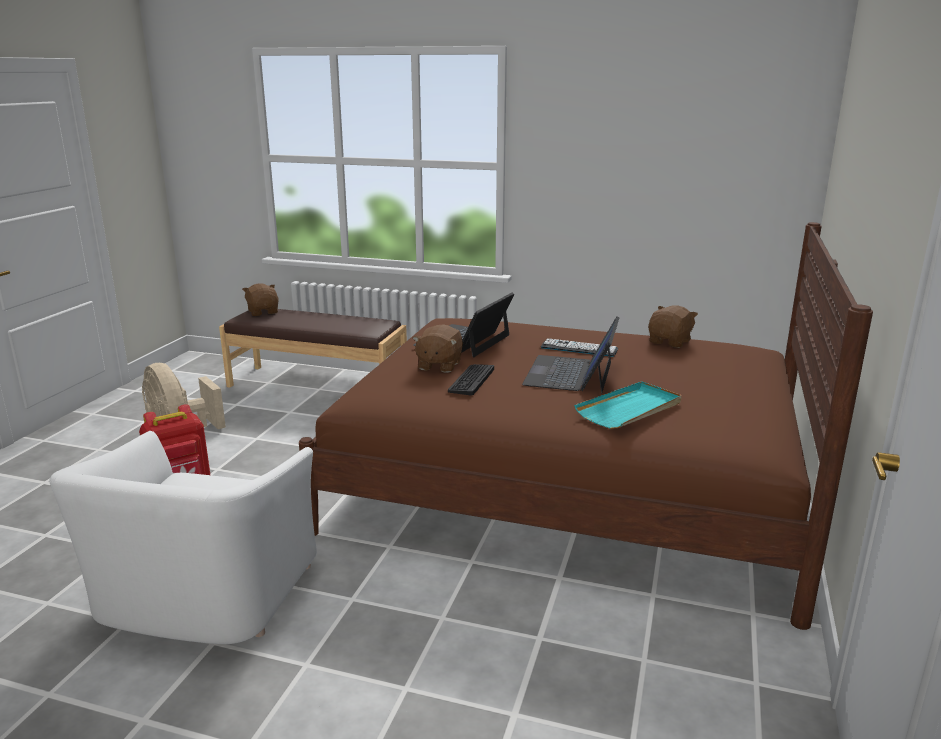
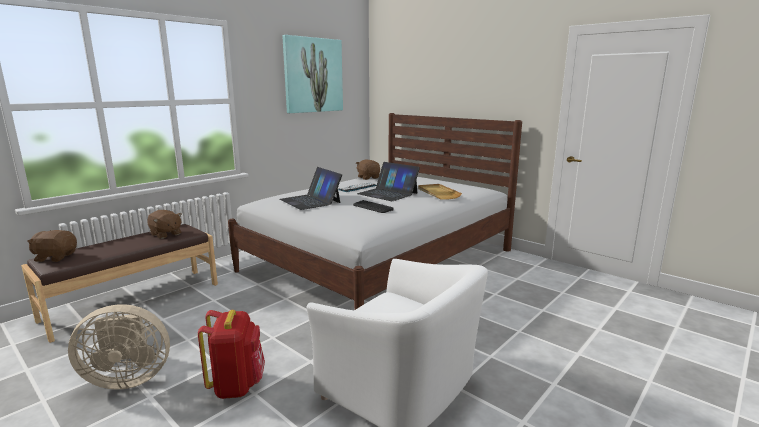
camera: 65 degrees left, 5 degrees down
brown bed [299,222,873,630] -> white bed [228,113,522,310]
brown plush toy [412,324,463,373] -> brown plush toy moved to [147,210,182,239]
turquoise tray [574,381,682,429] -> beige tray [418,184,462,200]
none -> picture [282,35,343,113]

